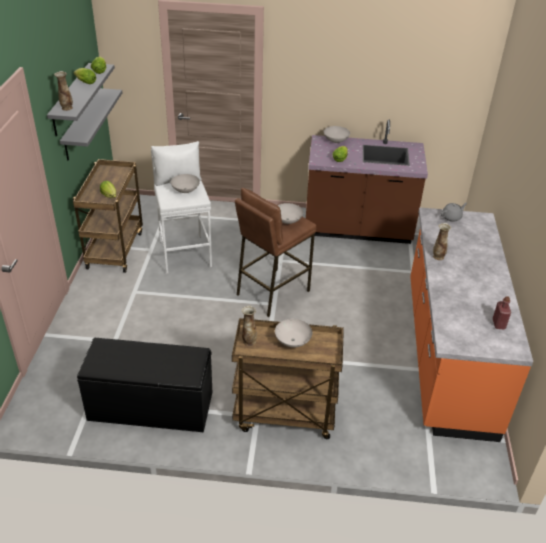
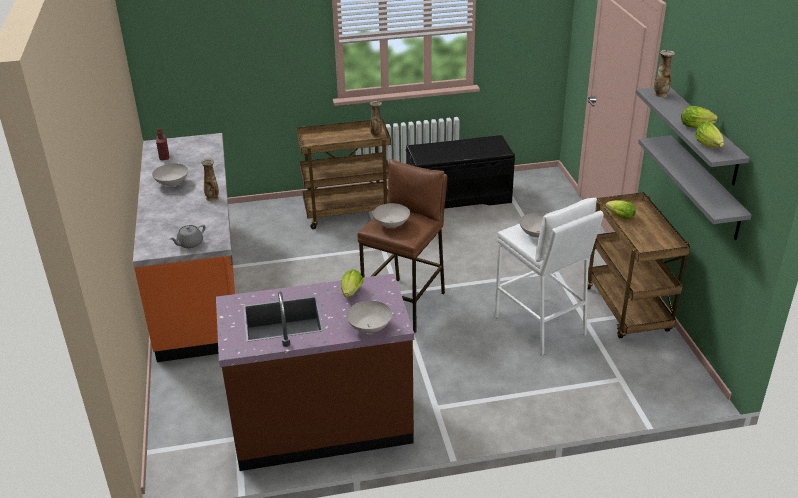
camera: 165 degrees right, 5 degrees down
white bowl [275,319,312,348] -> white bowl moved to [152,164,188,186]

